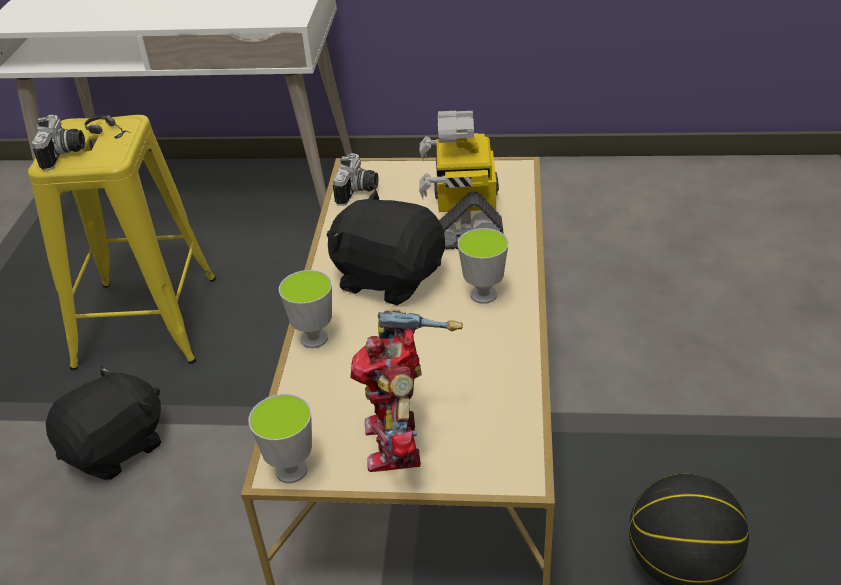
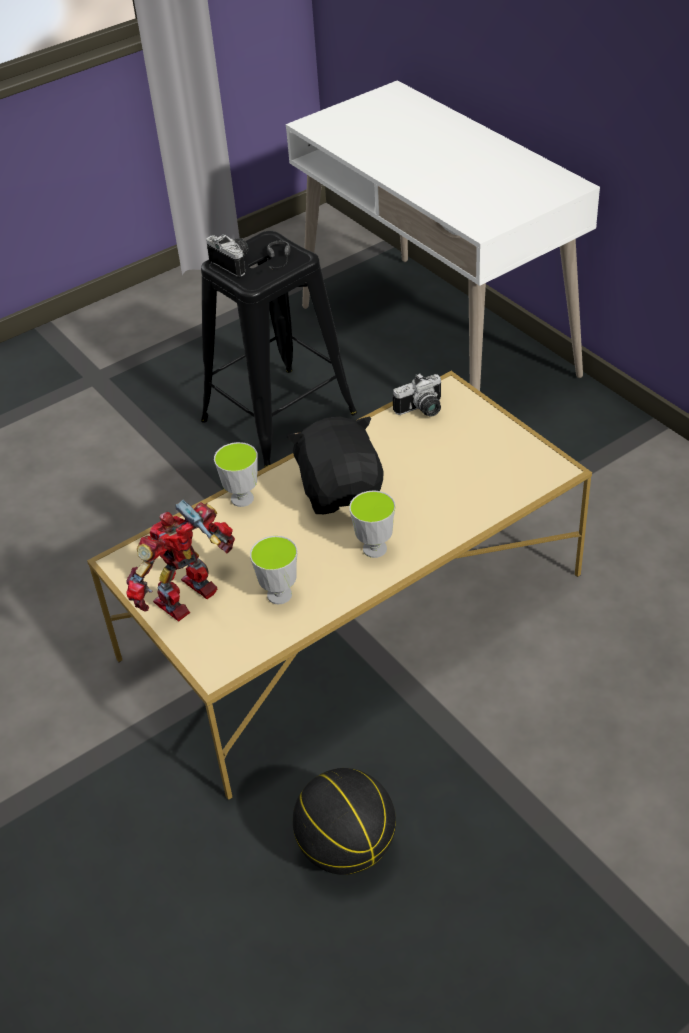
camera: 50 degrees right, 5 degrees up
yellow stool [28,115,216,370] -> black stool [201,231,357,468]
camera [32,115,85,171] -> camera turned 90 degrees counterclockwise [206,234,248,277]
black plush toy [46,366,161,480] -> none
cup [249,394,312,483] -> cup moved to [250,536,297,604]
toy robot [419,111,504,250] -> none

